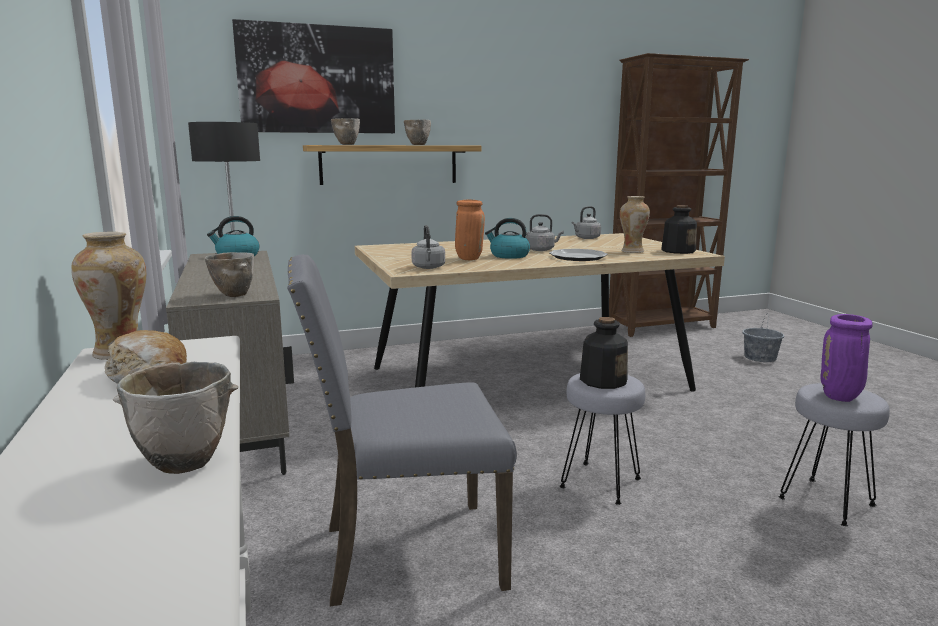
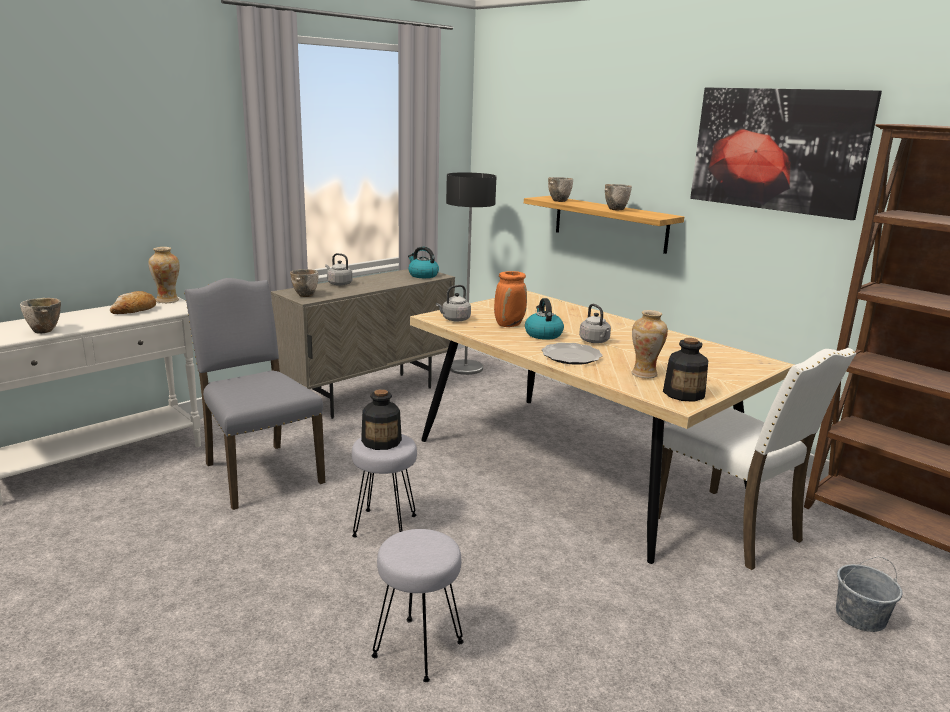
camera: 65 degrees right, 5 degrees up
picture [232,19,395,133] -> picture moved to [690,87,882,220]
grey kettle [572,206,601,239] -> grey kettle moved to [325,253,353,286]
purple vase [820,314,873,402] -> none
none -> white chair [658,348,856,570]

